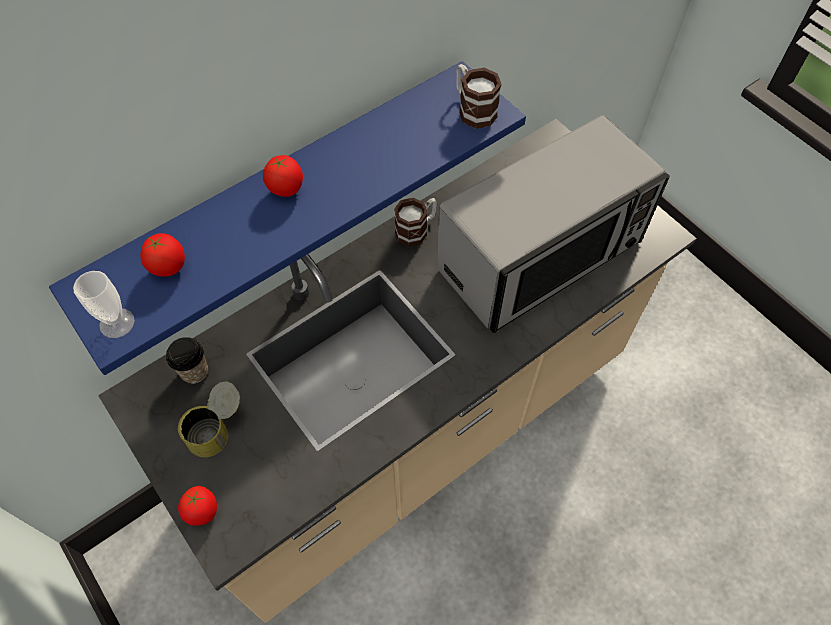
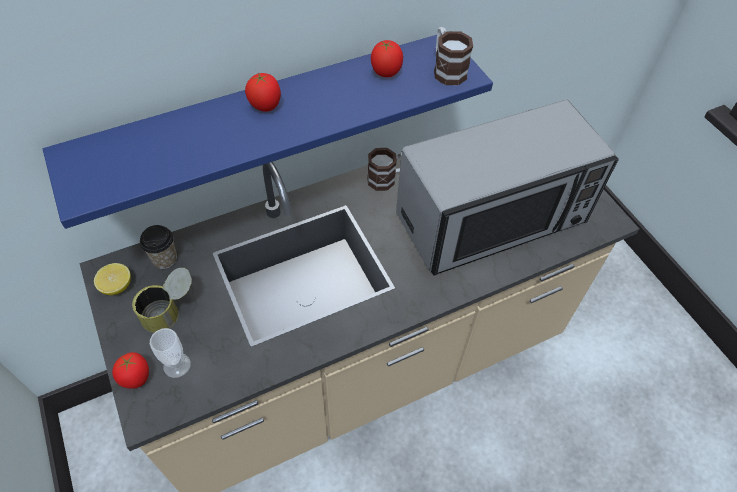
camera: 10 degrees right, 5 degrees down
cup [73,271,135,338] -> cup moved to [150,328,191,378]
tomato [140,233,185,276] -> tomato moved to [371,40,403,77]
none -> lemon [94,263,131,295]

